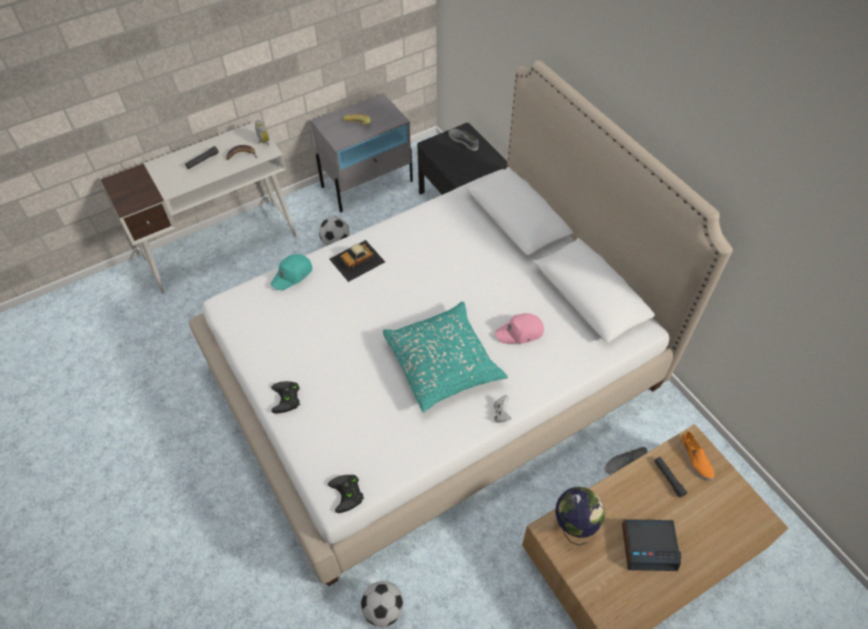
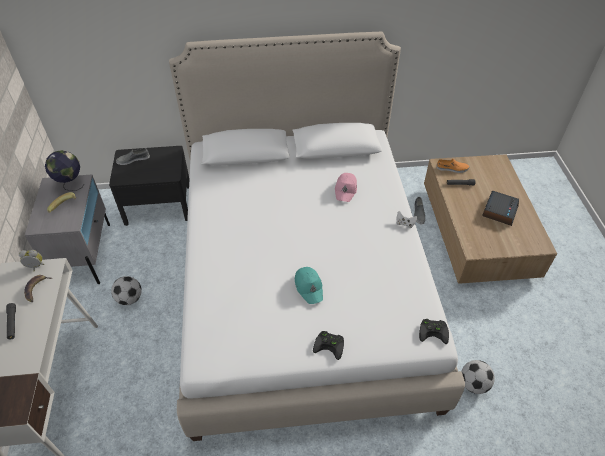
camera: 65 degrees left, 5 degrees down
turquoise cap [271,254,312,291] -> turquoise cap moved to [295,267,323,304]
toy car [329,240,385,282] -> none
turquoise pillow [383,302,508,412] -> none
globe [555,487,605,546] -> globe moved to [45,150,84,191]

